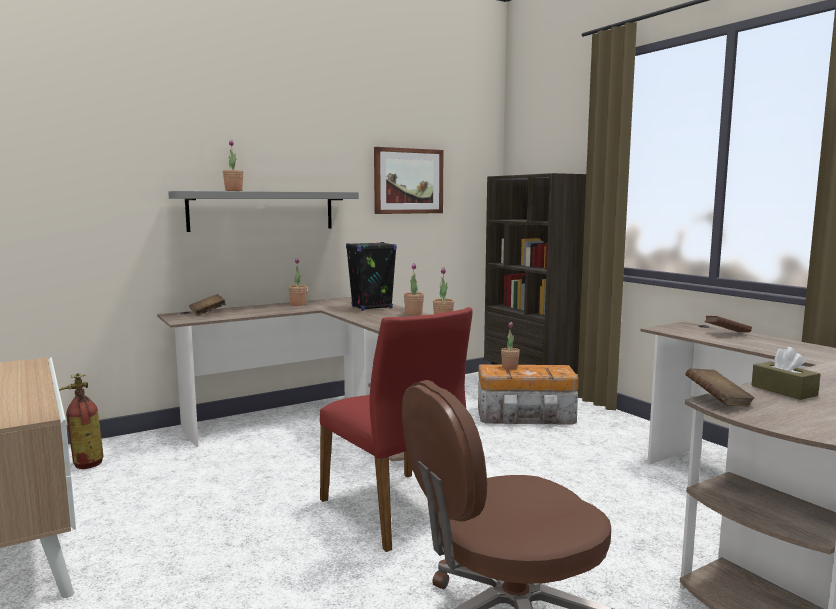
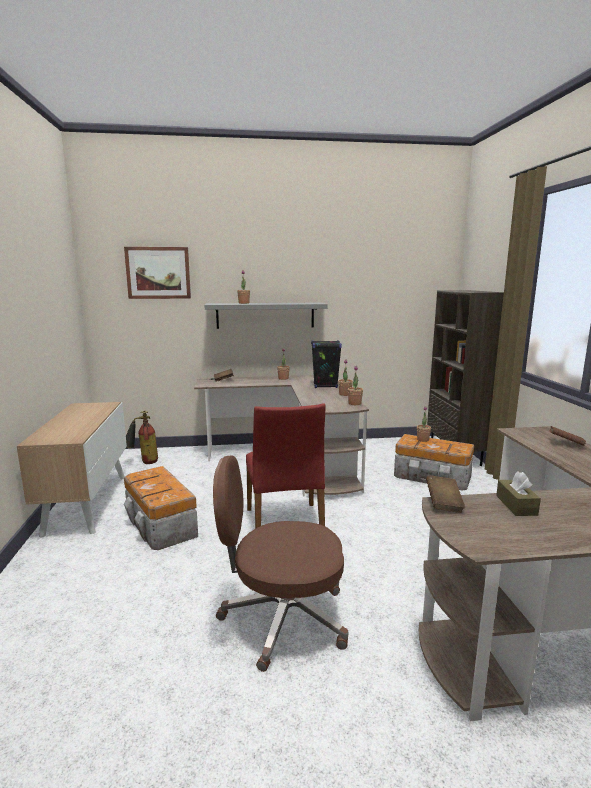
camera: 25 degrees right, 5 degrees up
picture [374,147,443,214] -> picture moved to [124,247,191,299]
none -> storage box [124,466,198,550]

